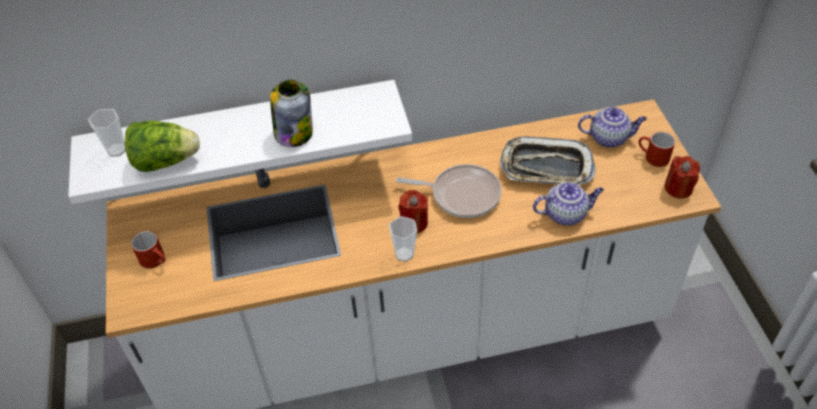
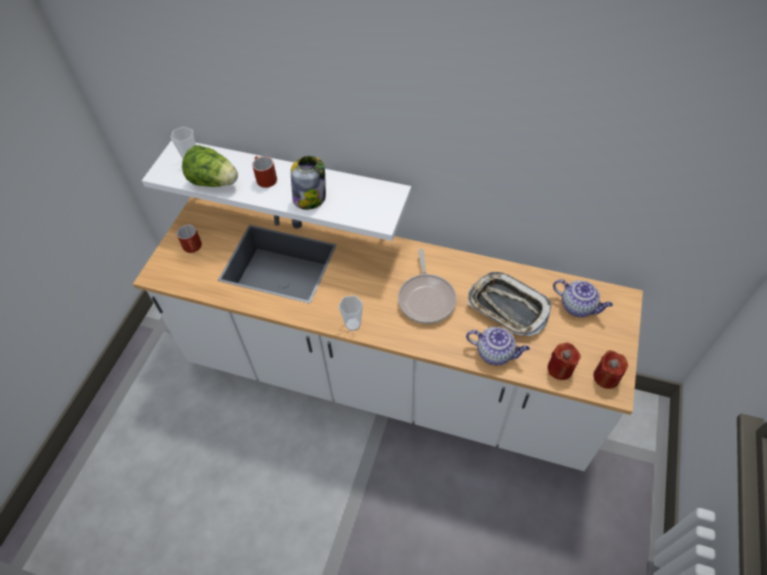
camera: 30 degrees right, 5 degrees up
frying pan [396,164,502,218] -> frying pan turned 45 degrees clockwise [398,249,457,324]
red candle [398,190,428,233] -> red candle moved to [548,343,581,380]
red mug [639,132,675,167] -> red mug moved to [252,156,277,188]

